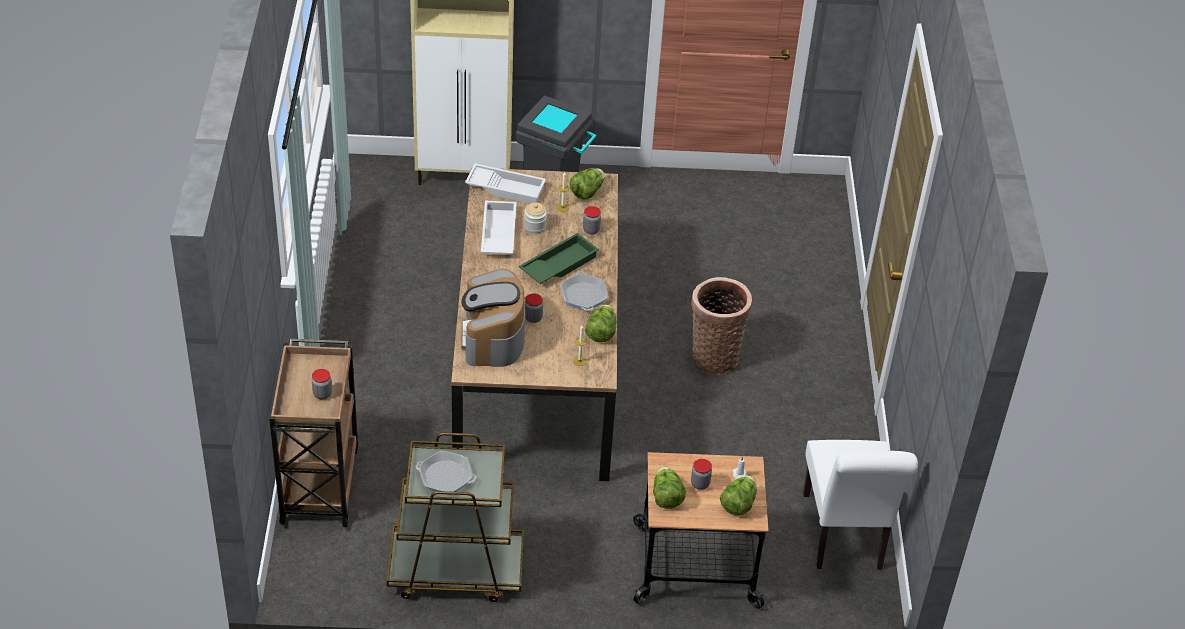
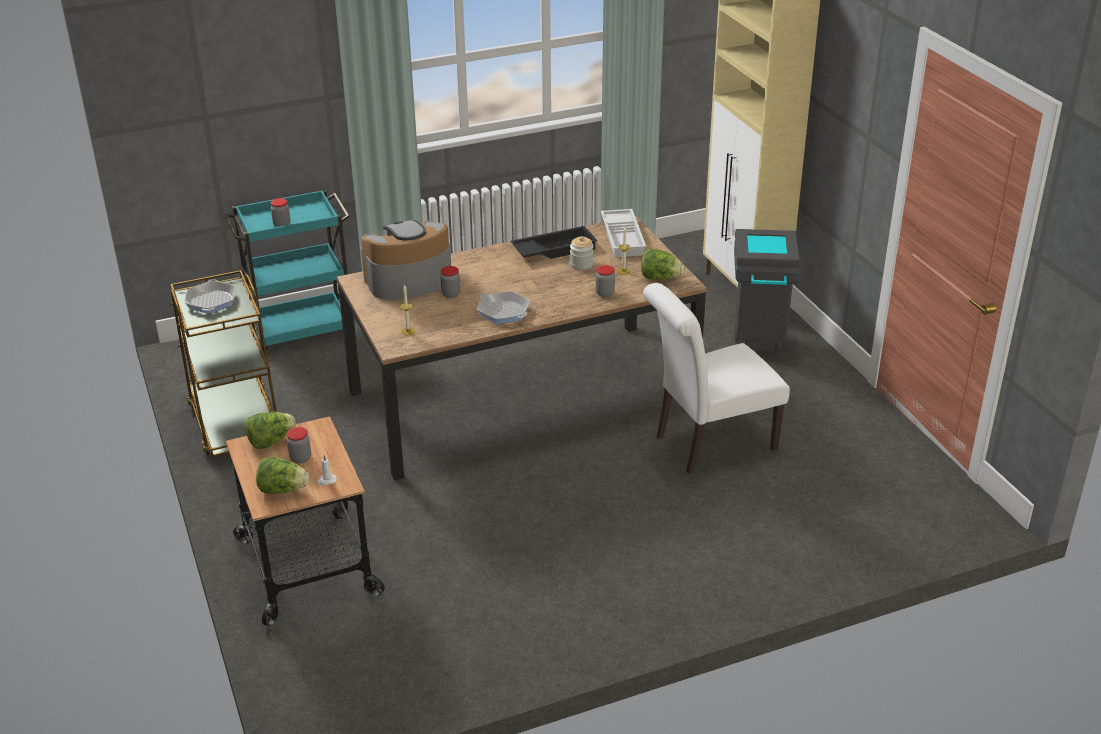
camera: 70 degrees right, 10 degrees down
brown cart [269,339,358,527] -> turquoise cart [224,190,350,352]
white tray [481,201,516,254] -> black tray [511,226,597,259]
green tray [519,233,599,284] -> none
frying pan [561,272,608,311] -> frying pan turned 75 degrees clockwise [477,291,530,324]
lettuce [585,305,616,342] -> none
basket [691,277,752,375] -> none
white chair [803,440,918,570] -> white chair moved to [643,283,790,474]

